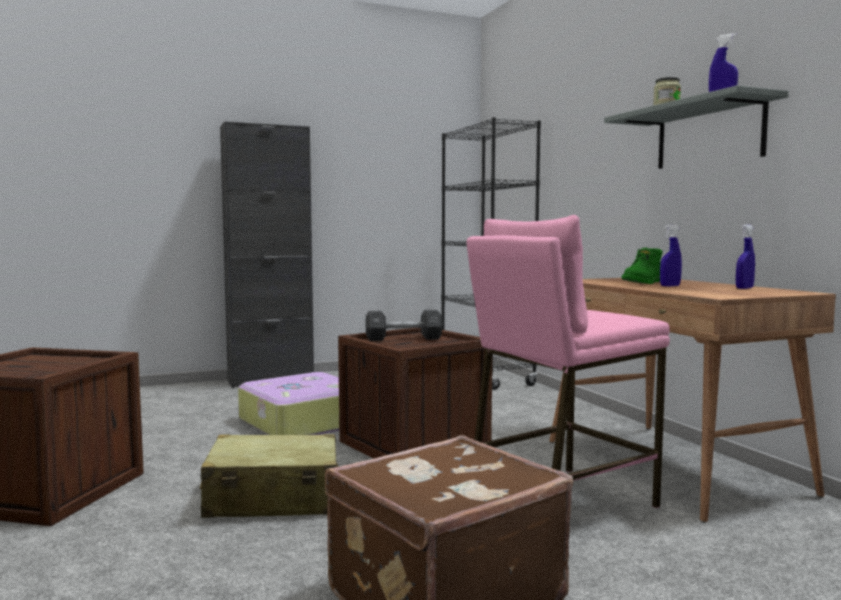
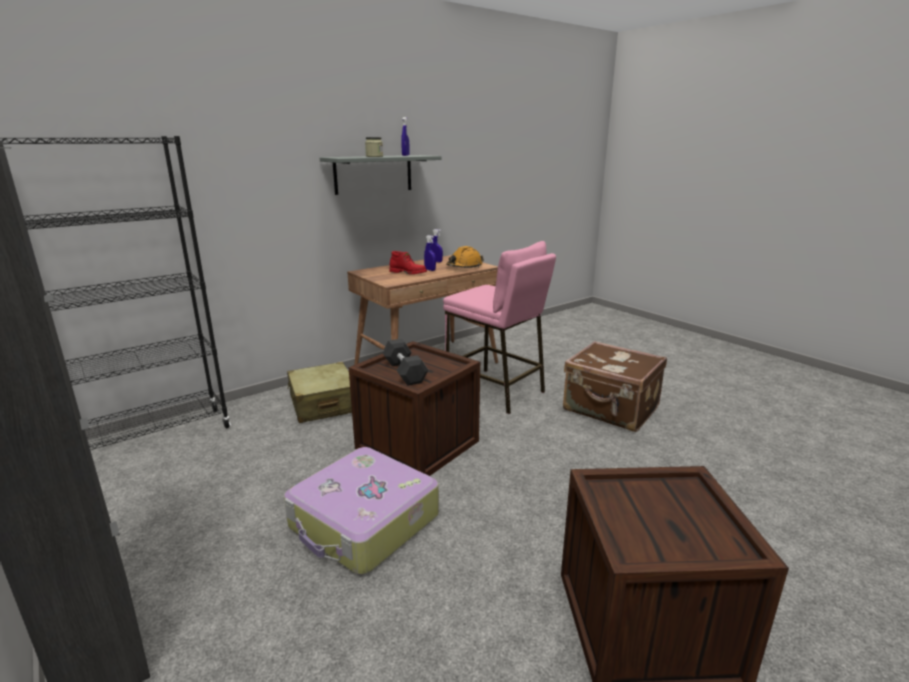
camera: 105 degrees left, 15 degrees up
beige suitcase [200,434,339,518] -> beige suitcase moved to [287,362,352,423]
green boot [622,248,663,284] -> red boot [389,251,427,274]
none -> orange hard hat [446,246,484,268]

